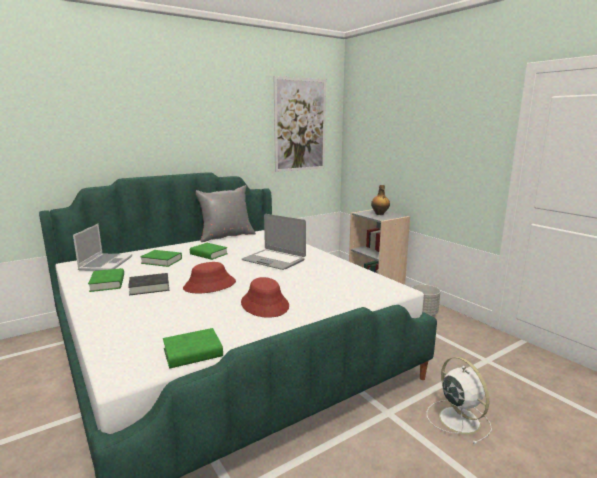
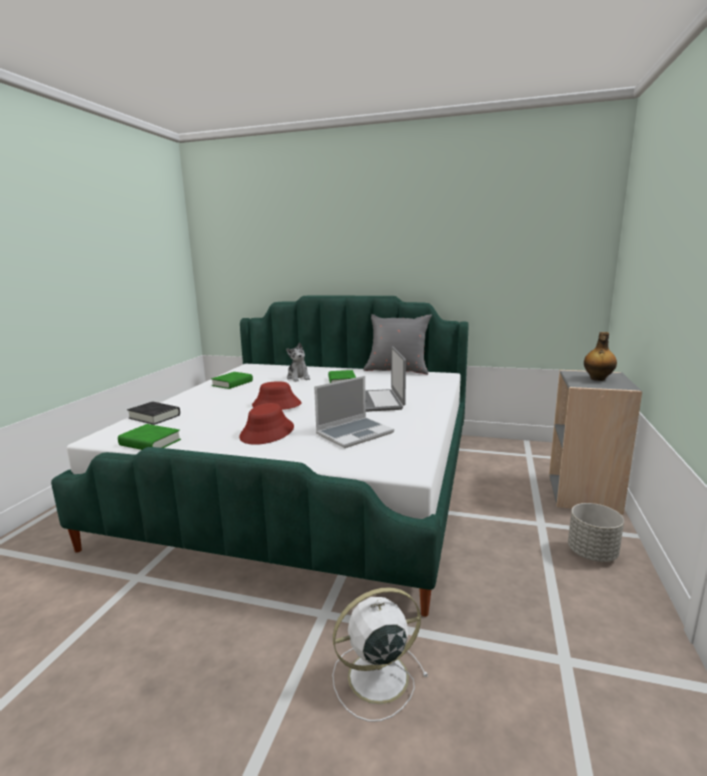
camera: 50 degrees right, 0 degrees up
laptop [73,224,132,271] -> laptop moved to [314,376,394,448]
black book [128,273,169,295] -> black book moved to [127,402,180,425]
green book [140,250,182,267] -> plush toy [286,342,310,382]
picture [274,76,326,172] -> none
white fan [427,357,492,444] -> white fan turned 135 degrees counterclockwise [332,587,428,722]

